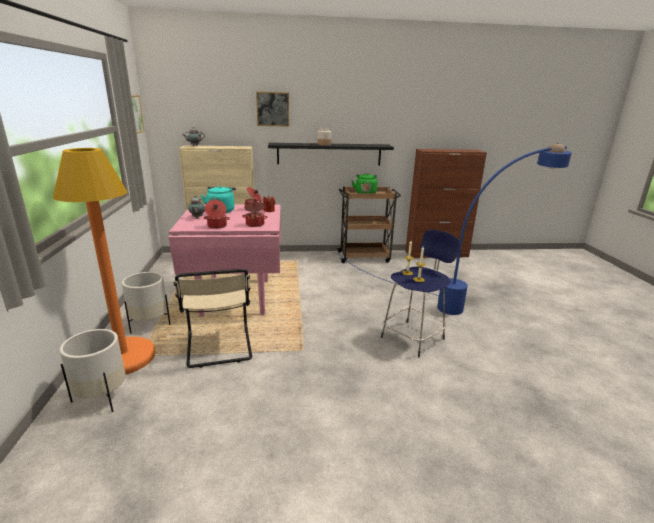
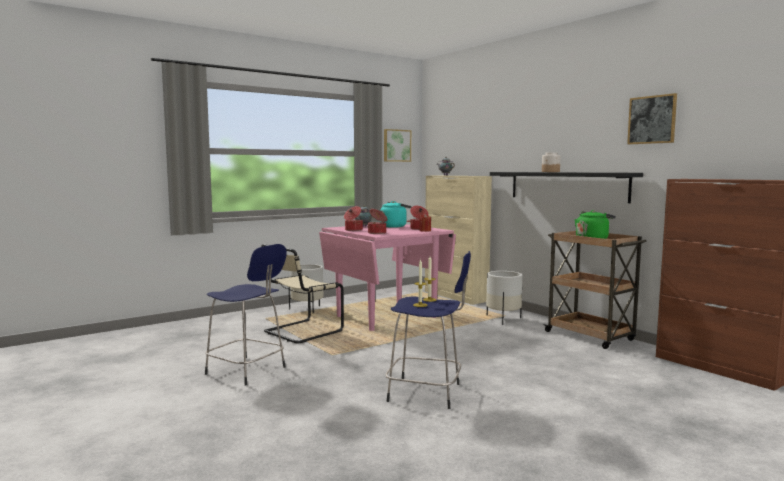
camera: 60 degrees right, 15 degrees down
orange floor lamp [53,148,155,374] -> none
white planter [60,329,126,412] -> white planter moved to [486,271,522,325]
picture [256,92,289,127] -> picture moved to [627,93,677,144]
blue floor lamp [337,143,572,315] -> none
none -> blue stool [205,244,287,386]

